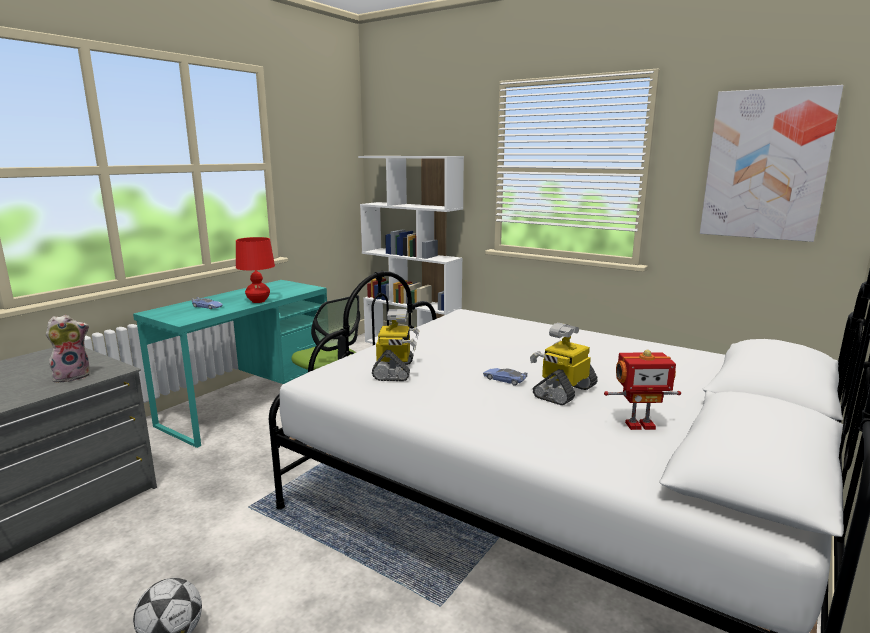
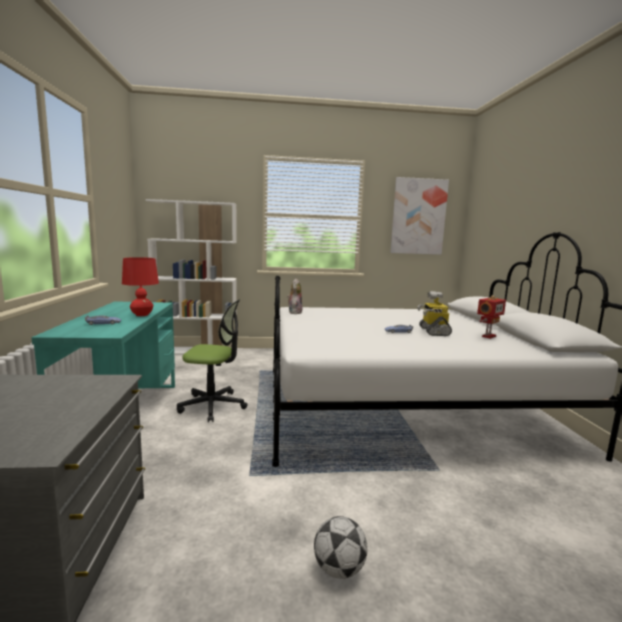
camera: 40 degrees left, 5 degrees down
plush toy [45,315,90,382] -> plush toy moved to [287,278,302,314]
toy robot [372,309,419,381] -> none

